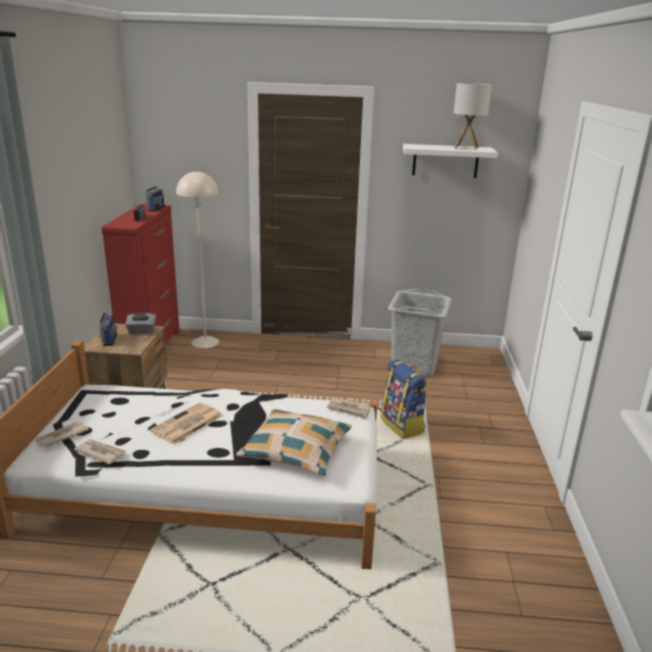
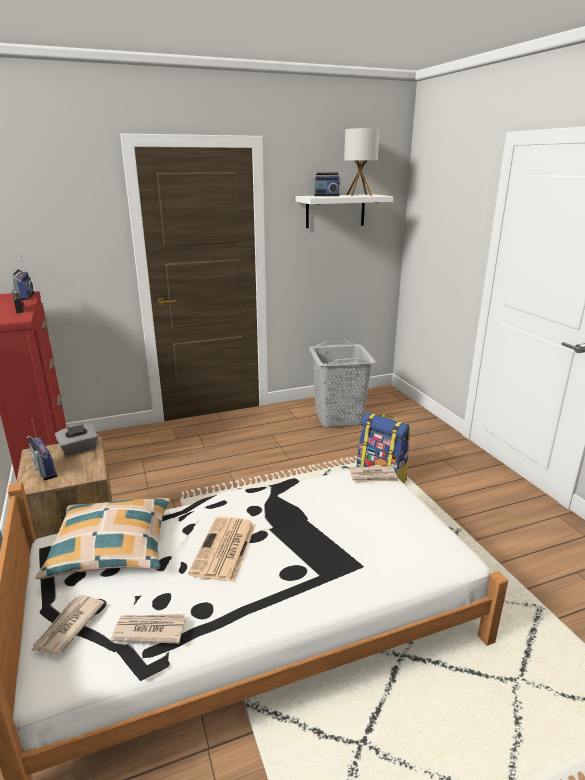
camera: 25 degrees left, 0 degrees up
beige floor lamp [176,171,219,348] -> none
pillow [236,409,352,476] -> pillow moved to [35,498,170,579]
none -> radio [313,160,341,196]

